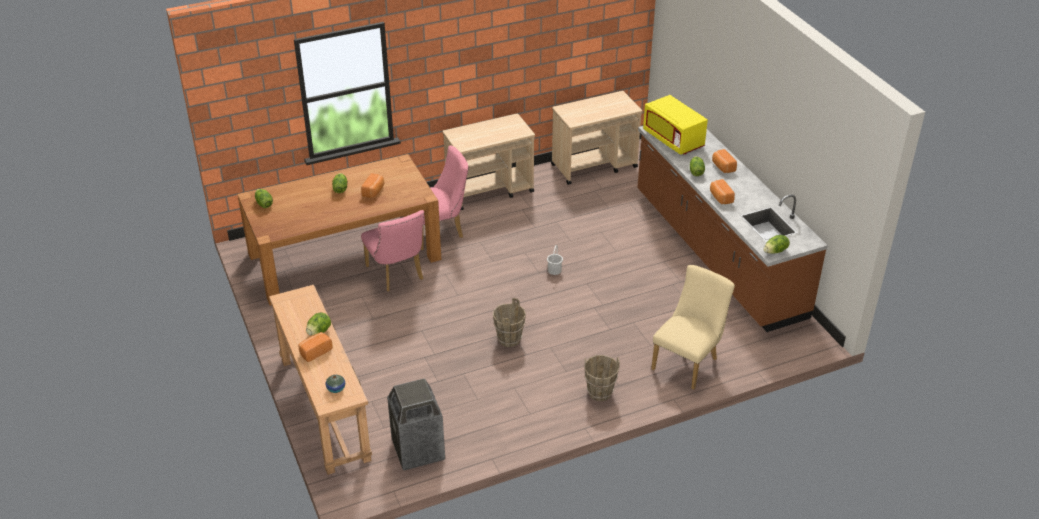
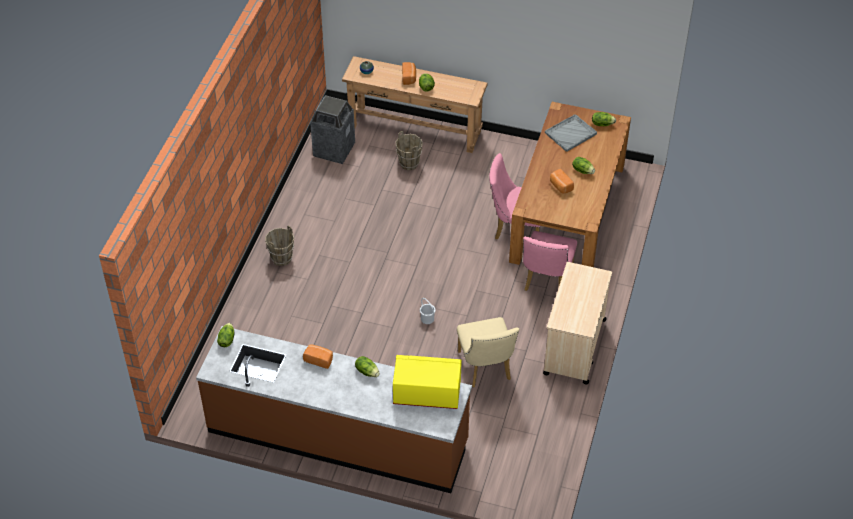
camera: 130 degrees right, 10 degrees up
brown bucket [493,298,526,347] -> brown bucket moved to [396,131,423,170]
beige cart [551,91,643,185] -> none
beige chair [651,265,735,390] -> beige chair moved to [457,317,519,388]
bread [712,149,737,173] -> none
none -> grey tray [545,114,597,152]

